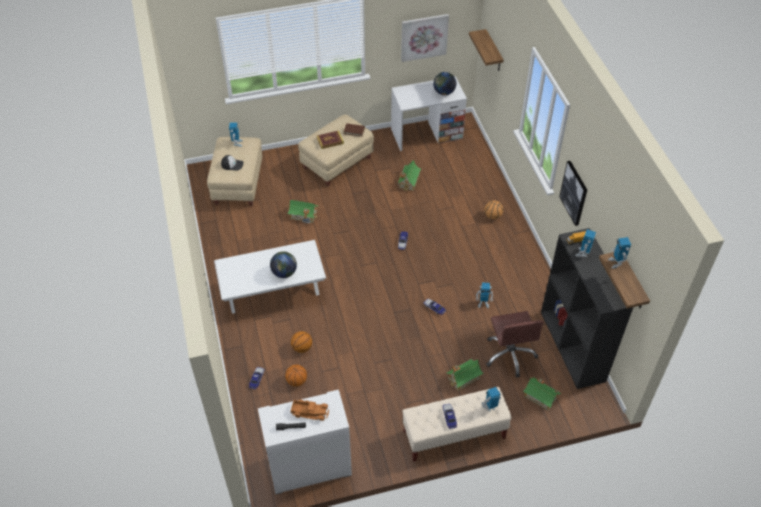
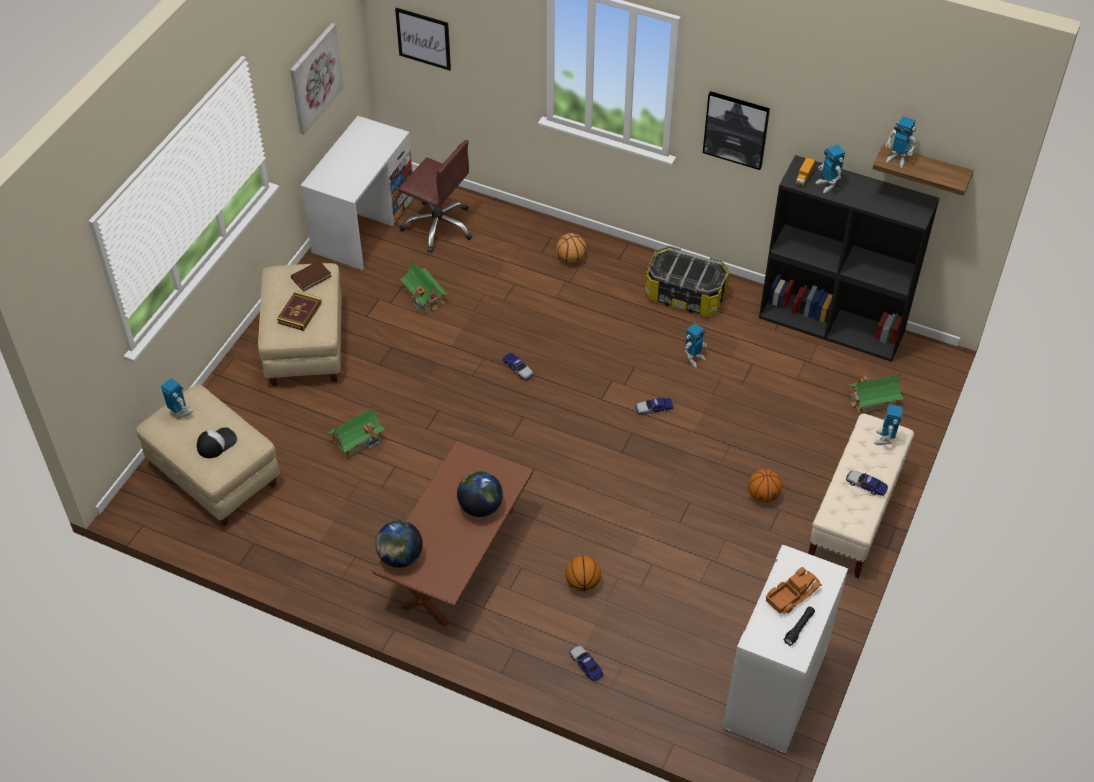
camera: 50 degrees left, 0 degrees up
white coffee table [214,240,326,314] -> brown coffee table [372,440,535,627]
basketball [285,365,307,386] -> basketball moved to [748,469,782,503]
globe [433,72,456,95] -> globe moved to [375,520,423,568]
toy house [447,358,484,391] -> none
shelf [469,29,504,71] -> picture [395,8,451,71]
brown office chair [486,311,544,378] -> brown office chair moved to [399,140,473,253]
none -> storage box [645,246,729,316]

